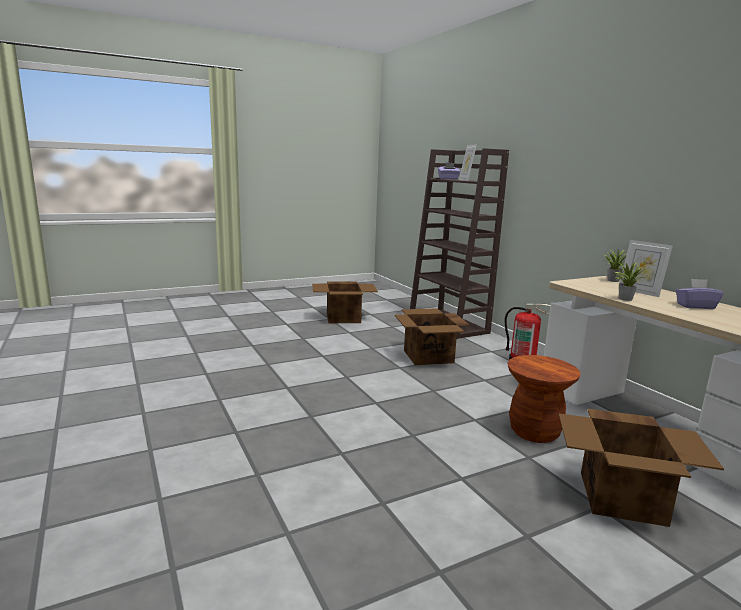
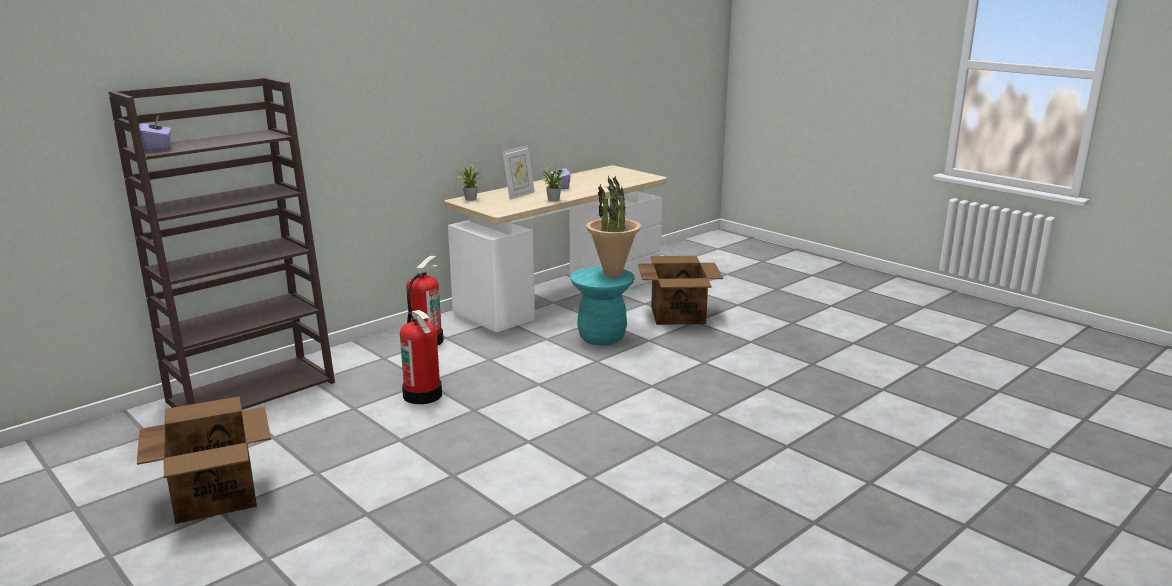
camera: 105 degrees left, 5 degrees up
cardboard box [395,309,469,365] -> fire extinguisher [400,310,442,404]
picture frame [459,144,477,181] -> none
brown stool [508,355,581,443] -> turquoise stool [570,266,634,346]
none -> potted plant [586,176,641,277]

